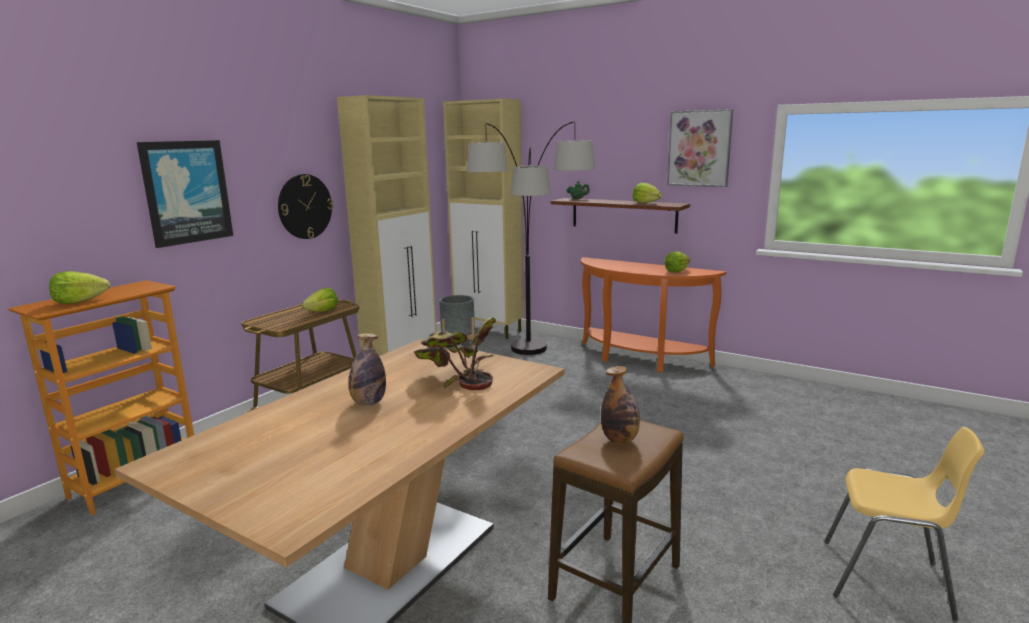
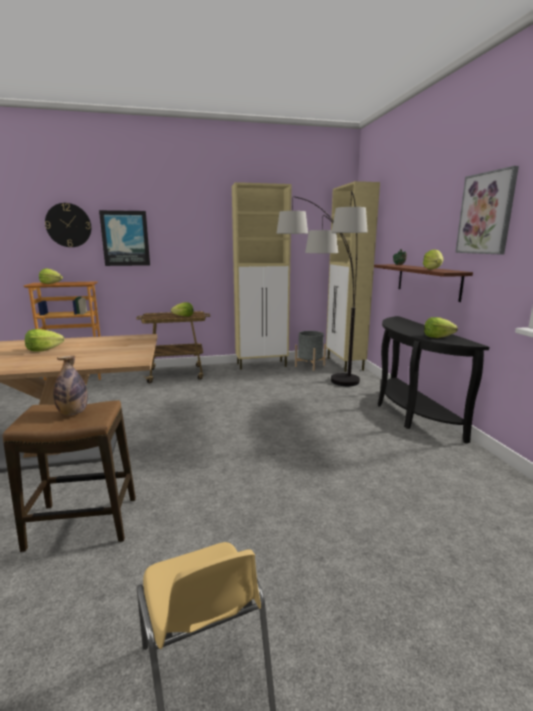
camera: 45 degrees right, 0 degrees up
wall clock [278,174,333,239] -> wall clock moved to [45,203,91,247]
bottle [349,333,386,405] -> lettuce [25,329,64,352]
potted plant [414,317,496,390] -> none
orange console table [581,257,726,372] -> black console table [378,316,489,444]

